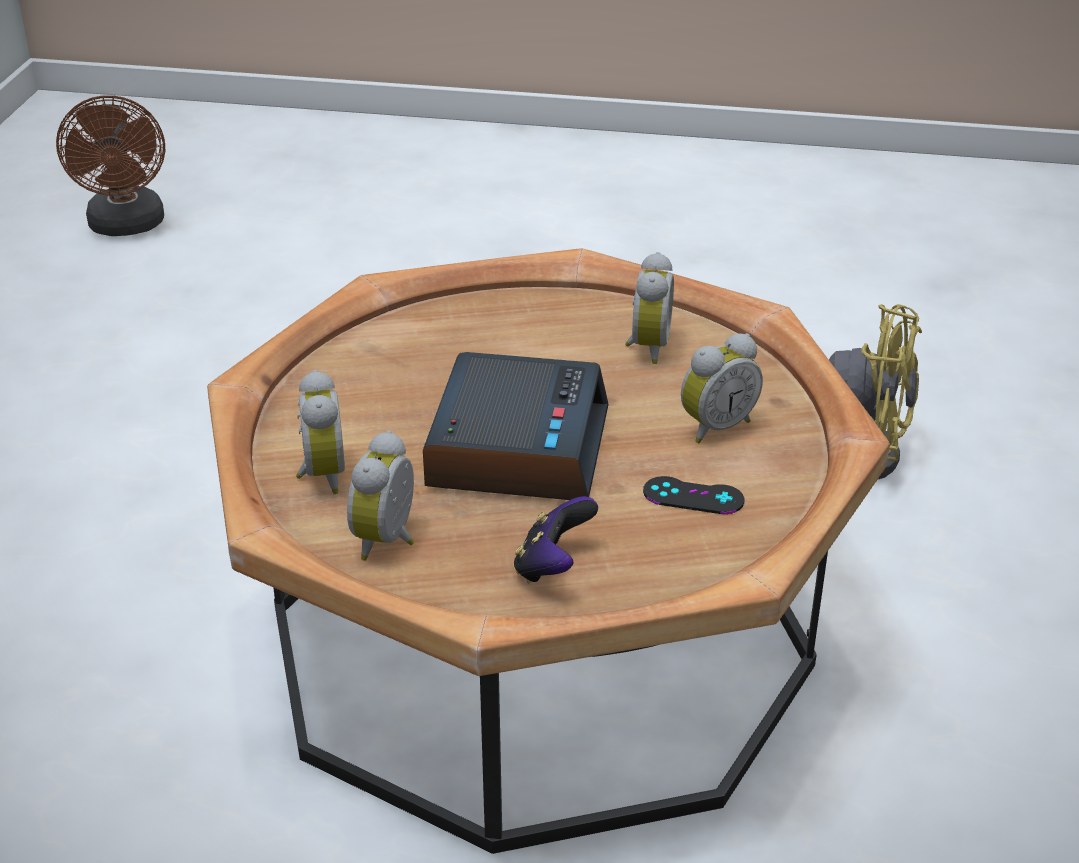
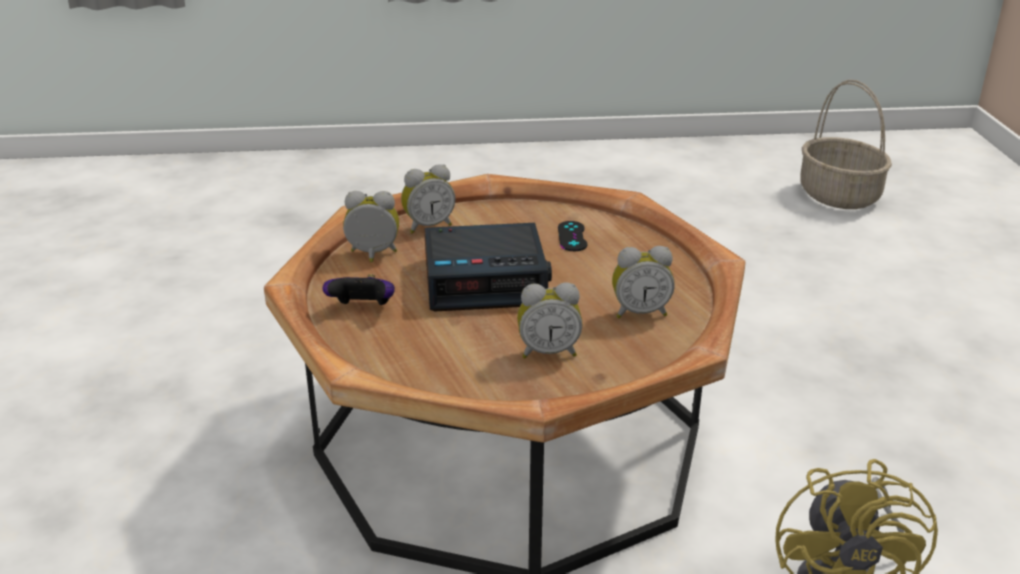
camera: 75 degrees right, 5 degrees down
brown fan [56,95,165,236] -> basket [800,80,892,209]
black game controller [643,476,744,514] -> black game controller moved to [558,221,587,251]
alarm clock [681,333,763,444] -> alarm clock turned 45 degrees counterclockwise [517,282,582,359]

